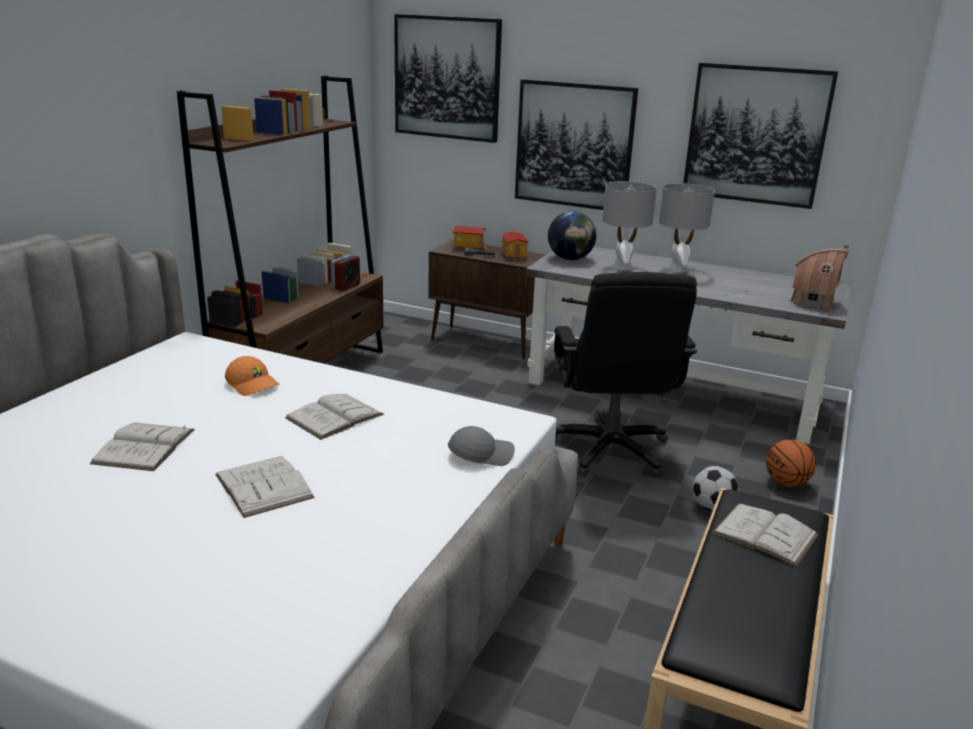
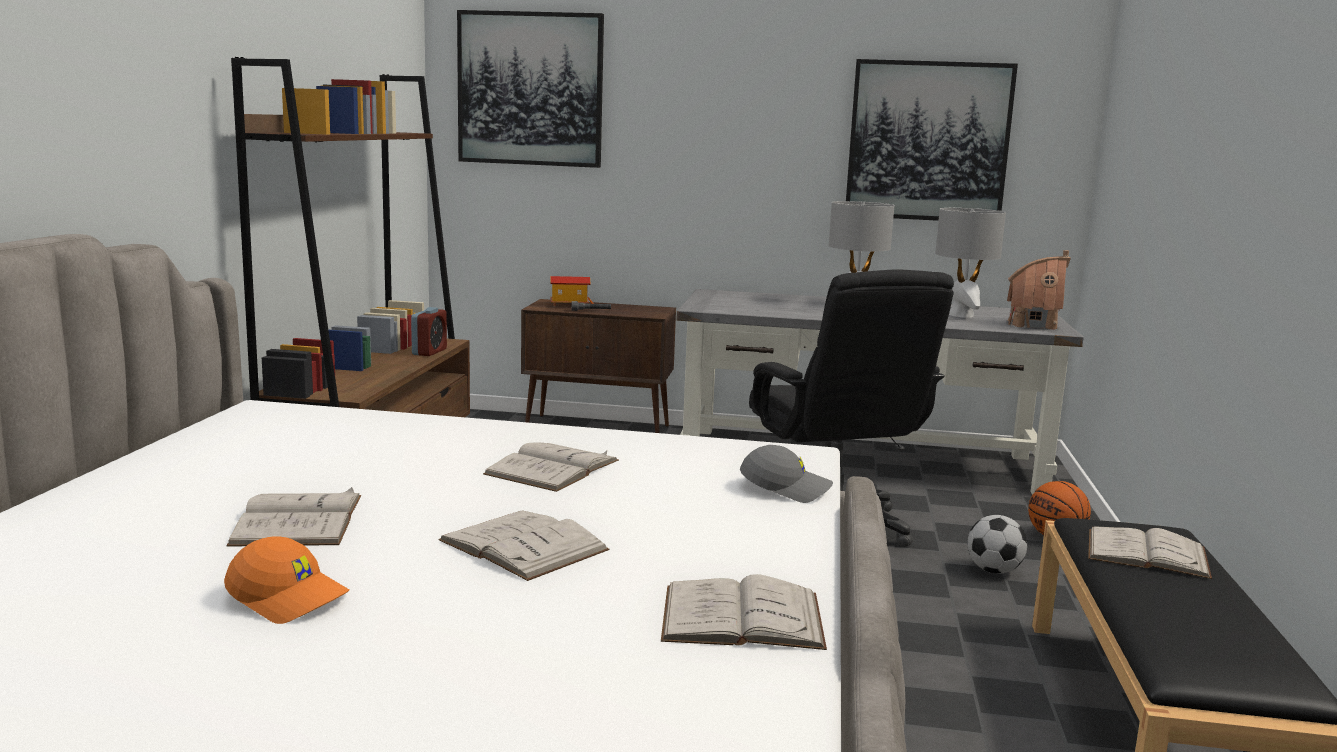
camera: 15 degrees left, 10 degrees down
orange cap [225,356,279,396] -> orange cap moved to [224,536,349,624]
grey cap [448,426,515,466] -> grey cap turned 45 degrees clockwise [740,445,833,503]
toy house [501,231,529,260] -> none
picture [515,79,638,210] -> none
globe [548,211,596,260] -> none
grey table lamp [602,181,657,271] -> grey table lamp moved to [935,208,1006,318]
none -> white book [661,574,827,650]

